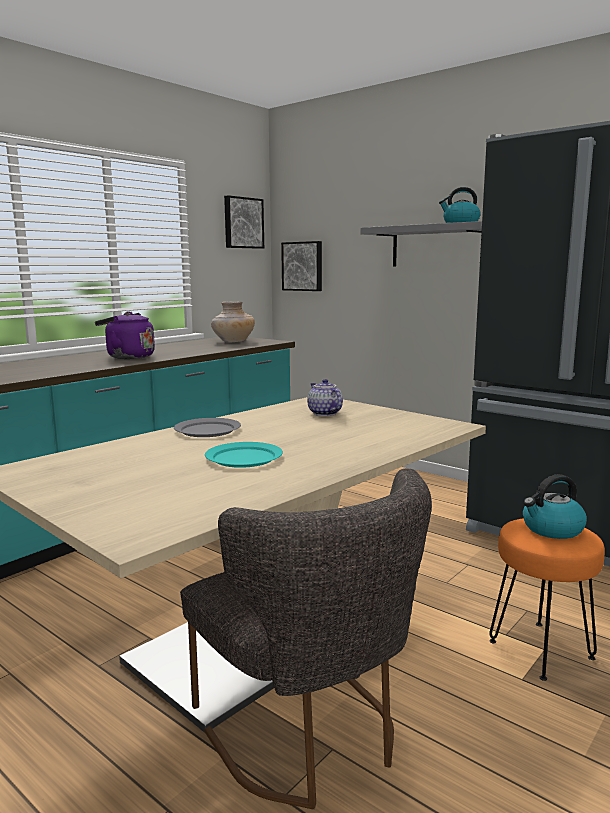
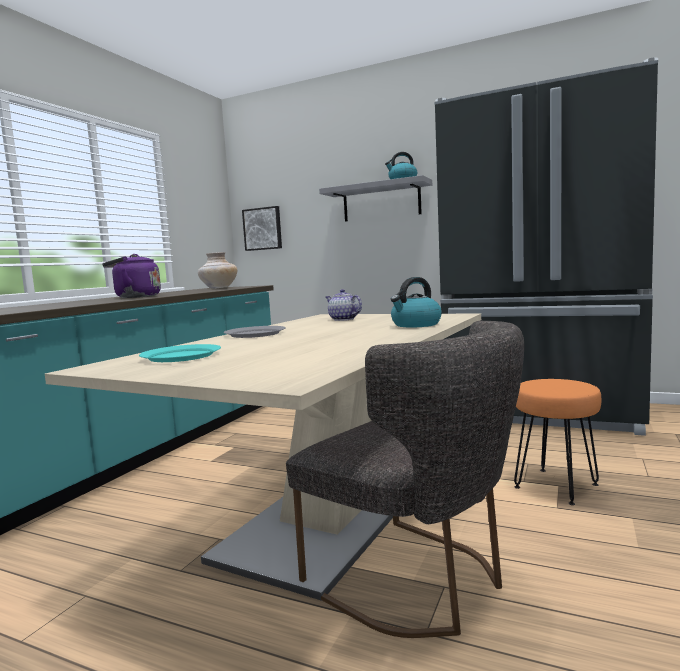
camera: 15 degrees left, 5 degrees down
turquoise plate [205,442,283,468] -> turquoise plate moved to [139,344,221,362]
picture [224,195,264,249] -> none
kettle [523,474,587,539] -> kettle moved to [391,277,442,327]

